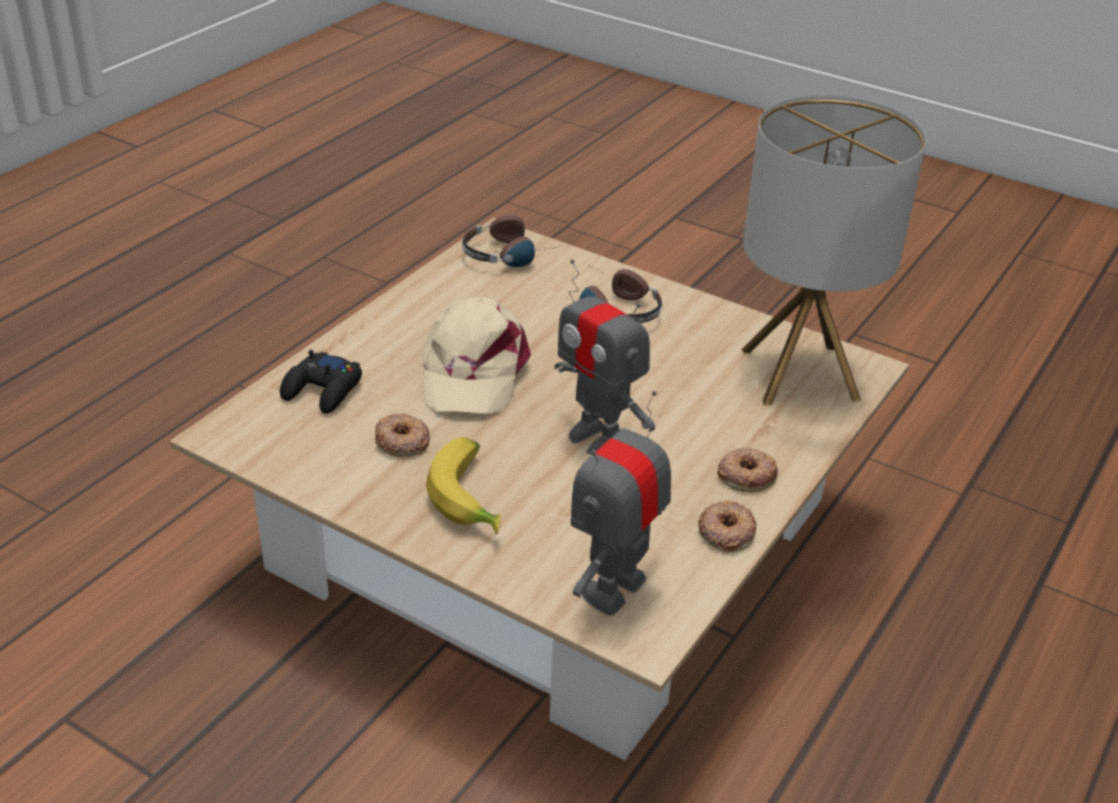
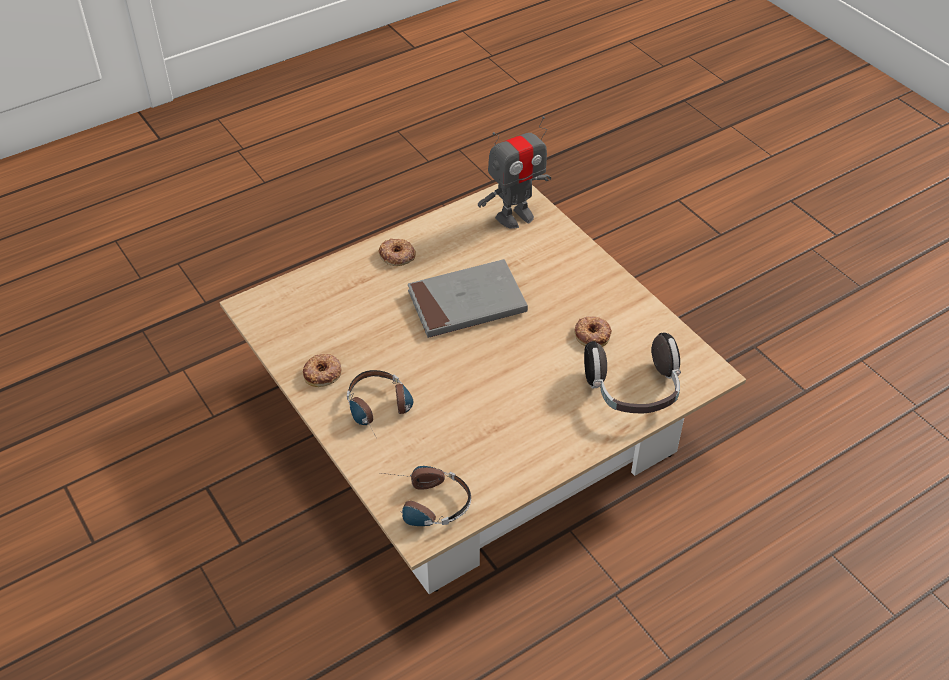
camera: 155 degrees left, 10 degrees up
black game controller [280,350,362,414] -> headphones [584,333,681,413]
beige cap [422,297,531,413] -> none
banana [426,437,500,534] -> none
toy robot [555,259,655,455] -> grey book [408,259,528,338]
donut [698,500,756,552] -> donut moved to [303,354,341,387]
table lamp [742,95,926,406] -> none

